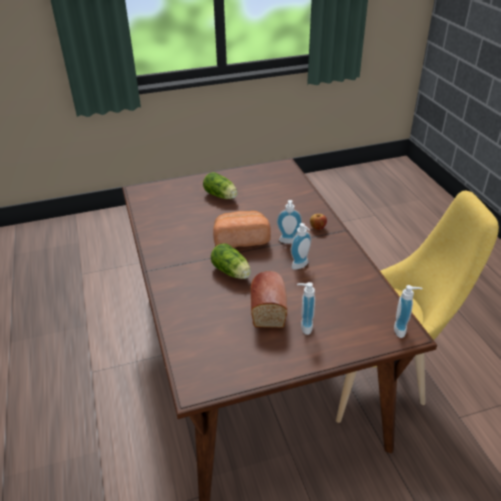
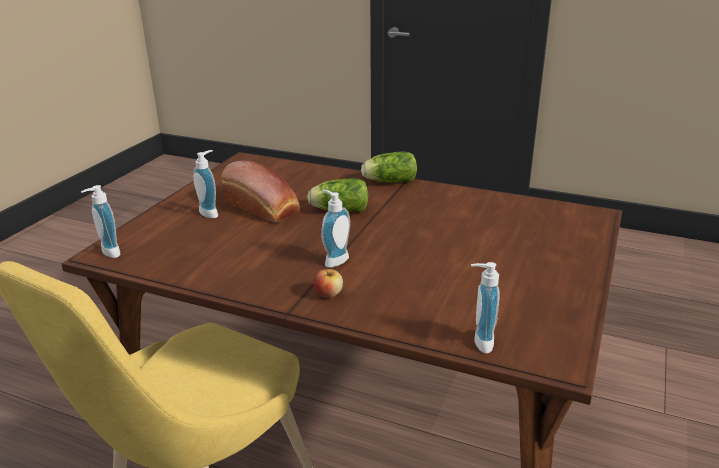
camera: 130 degrees right, 10 degrees down
lettuce [203,172,238,199] -> lettuce moved to [361,152,417,183]
bread [213,211,271,248] -> none
soap dispenser [291,223,311,270] -> soap dispenser moved to [471,262,500,353]

